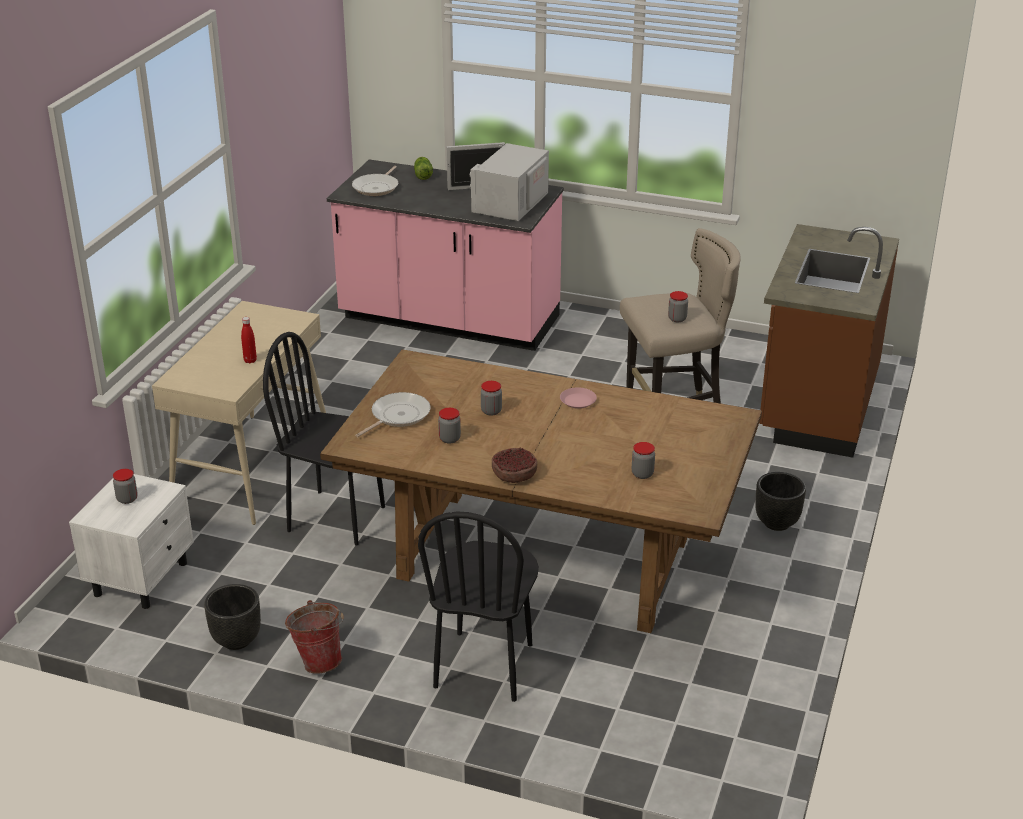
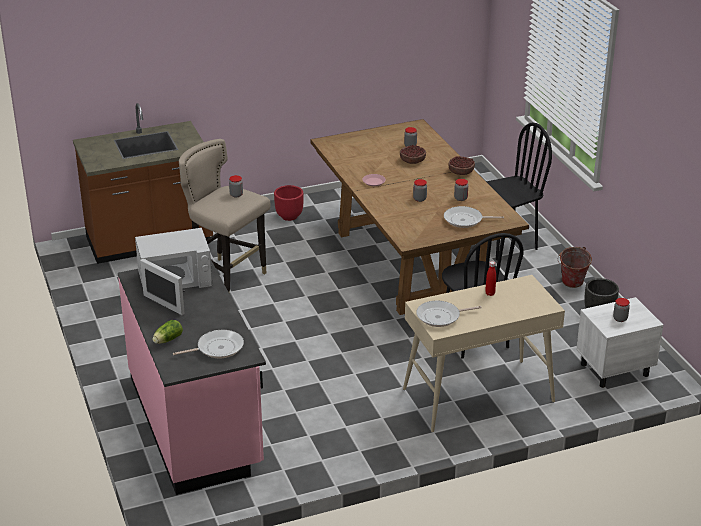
camera: 130 degrees left, 0 degrees up
black planter [755,472,806,531] -> red planter [274,185,304,221]
none -> bowl [400,145,426,164]
none -> frying pan [416,301,482,327]

